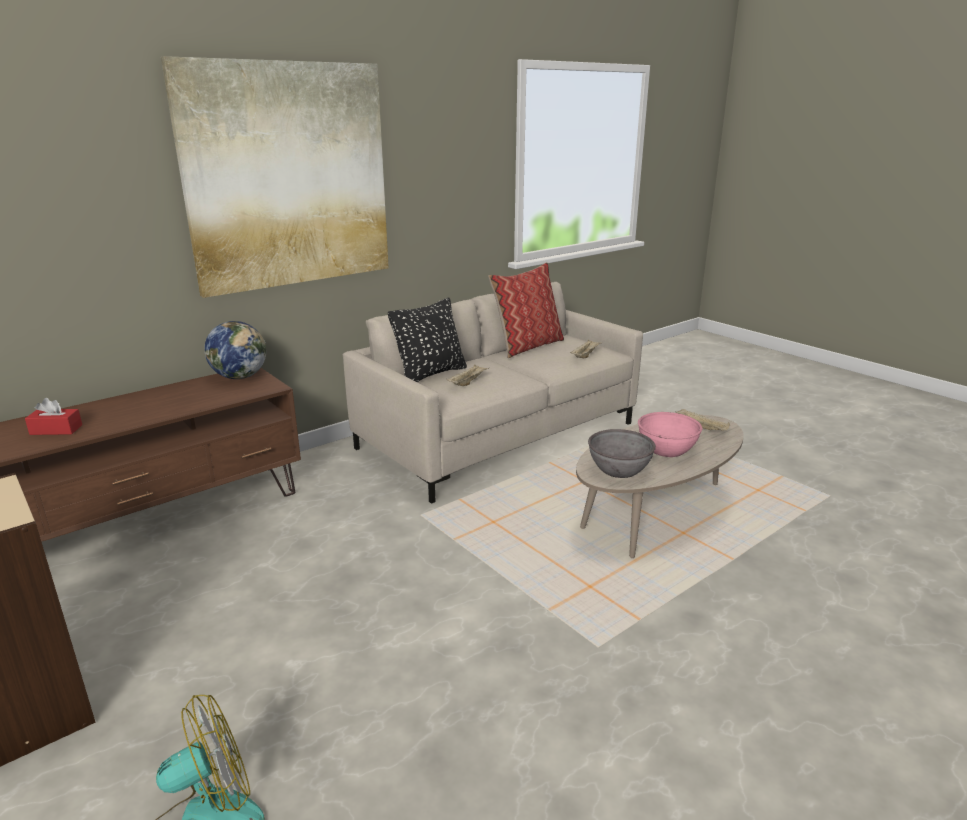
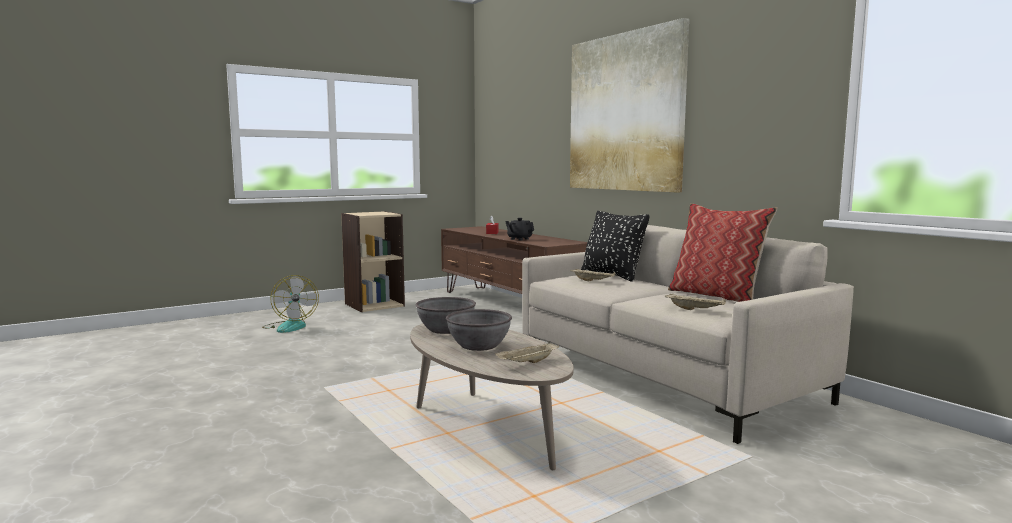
camera: 95 degrees right, 15 degrees down
globe [204,321,266,379] -> none
pink bowl [638,412,702,457] -> grey bowl [446,309,512,351]
none -> black teapot [505,218,534,241]

